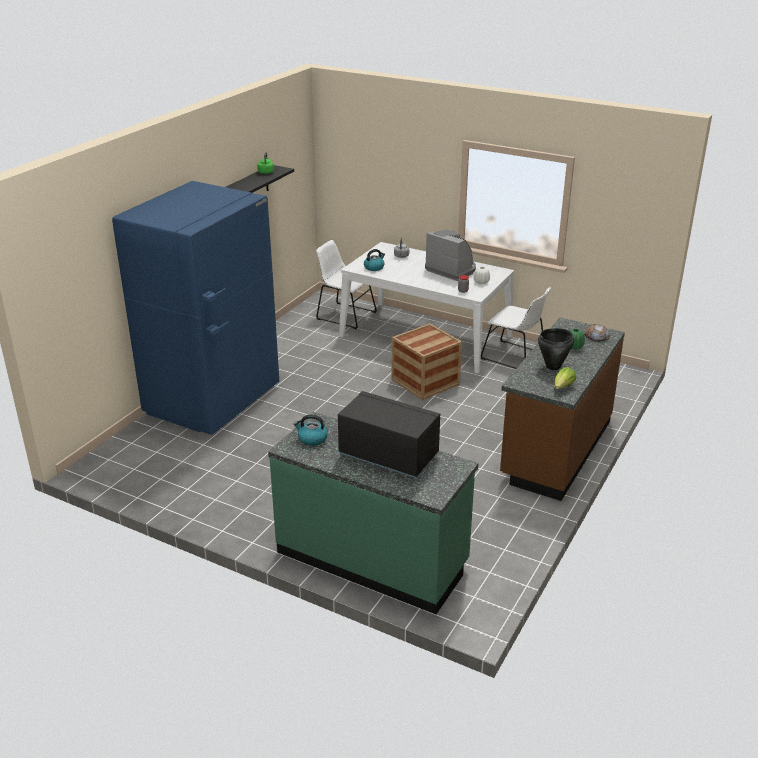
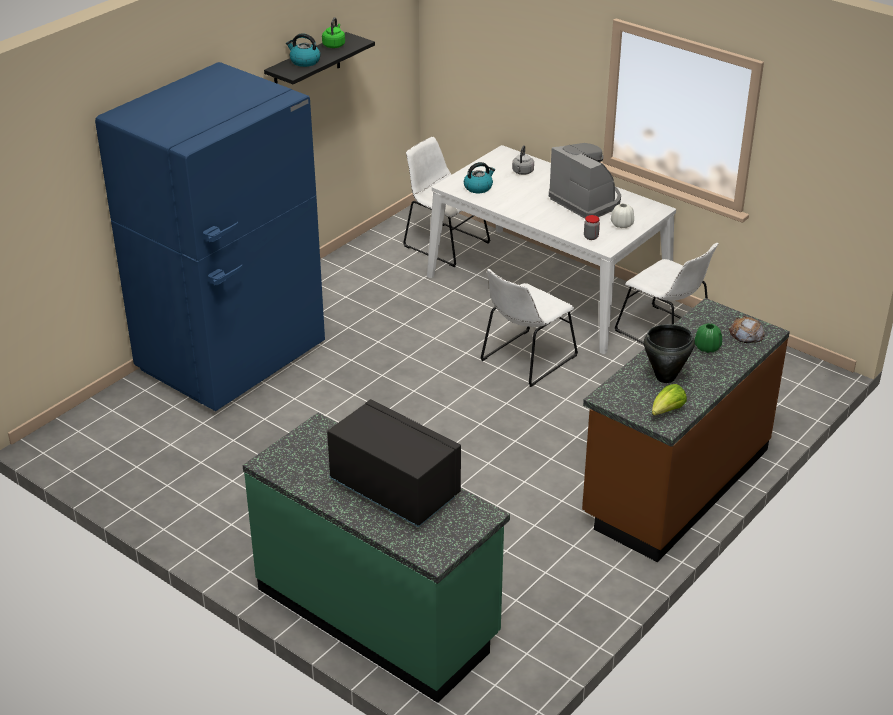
camera: 10 degrees right, 5 degrees up
kettle [293,415,328,446] -> kettle moved to [286,33,320,67]
crate [391,323,462,400] -> white chair [480,268,578,387]

